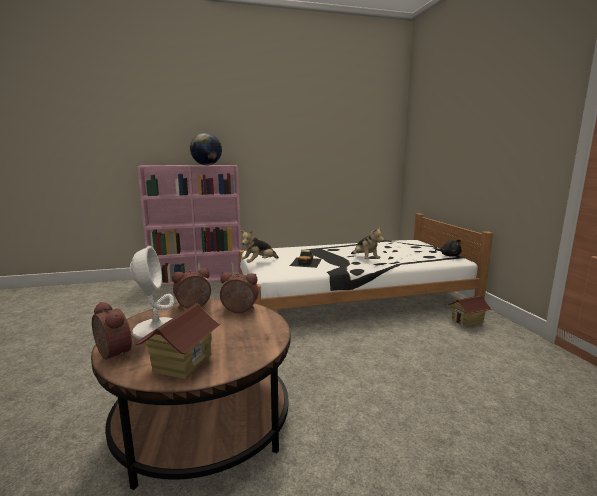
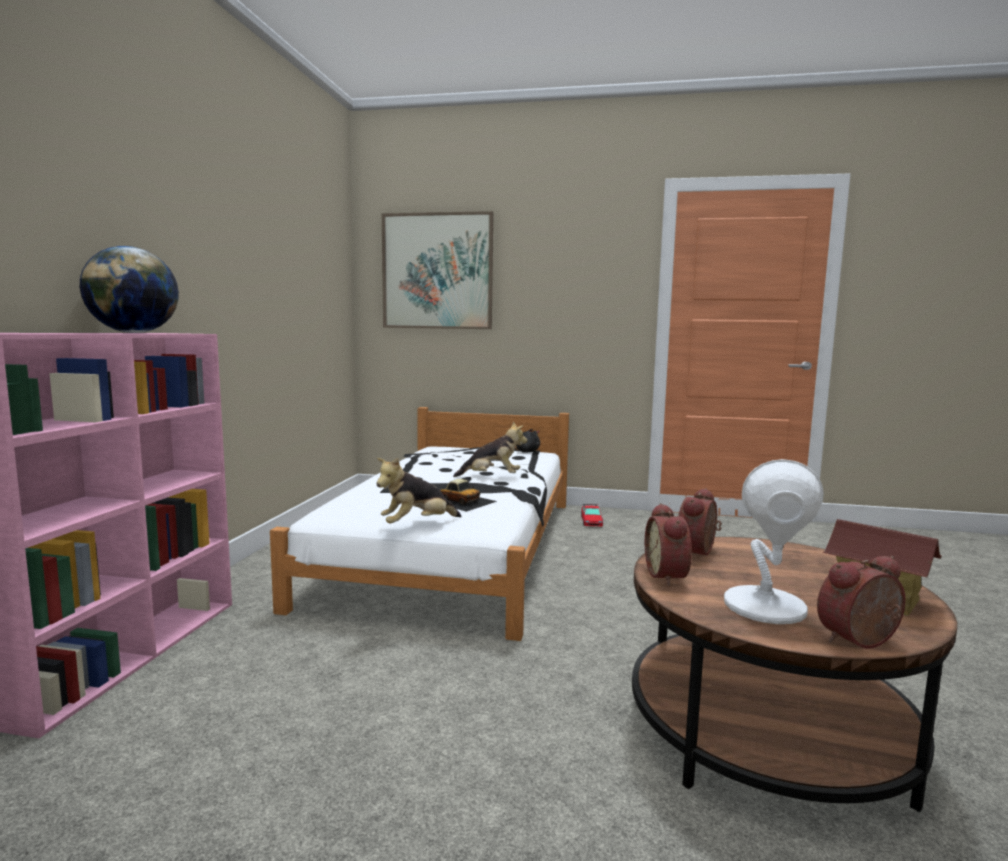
camera: 65 degrees left, 5 degrees down
plush toy [240,230,279,263] -> plush toy turned 75 degrees clockwise [376,458,461,523]
toy house [447,295,492,327] -> toy car [581,504,603,526]
none -> picture [382,211,493,329]

